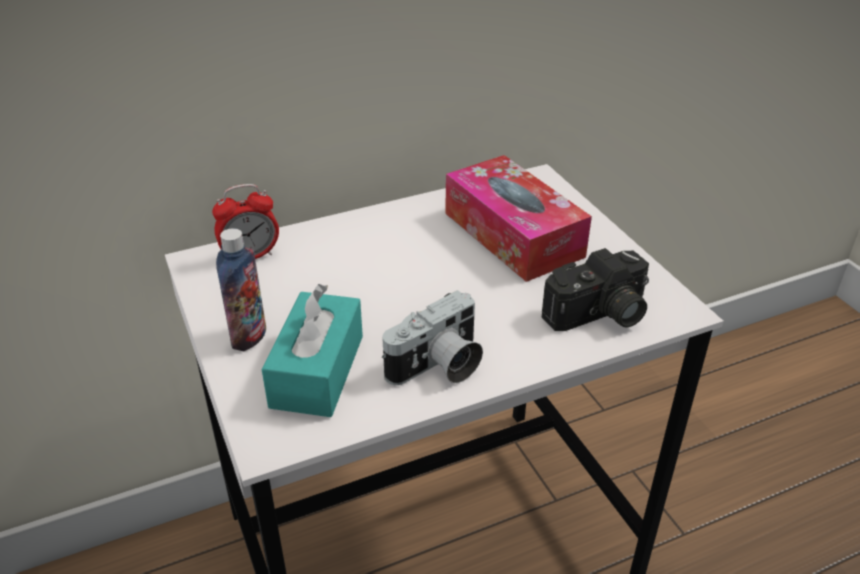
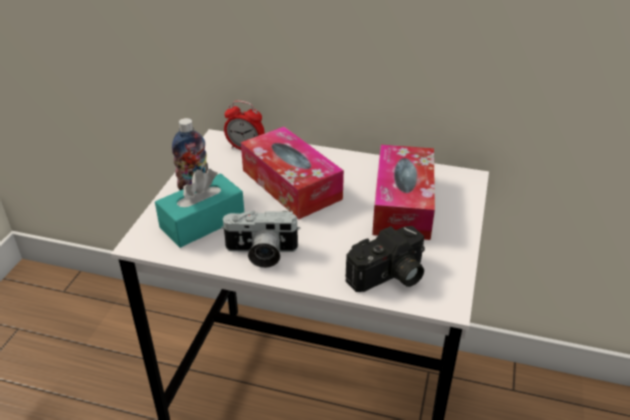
camera: 40 degrees right, 0 degrees up
camera [542,248,649,331] -> camera turned 45 degrees counterclockwise [345,226,425,292]
none -> tissue box [241,127,344,219]

